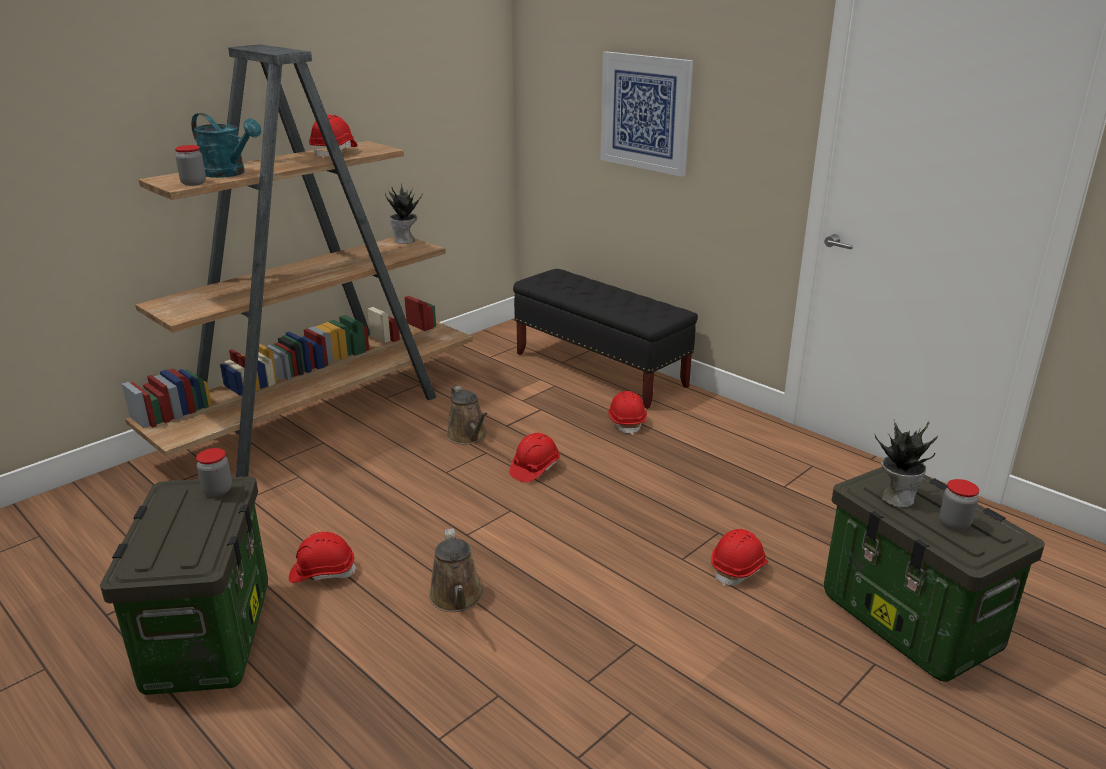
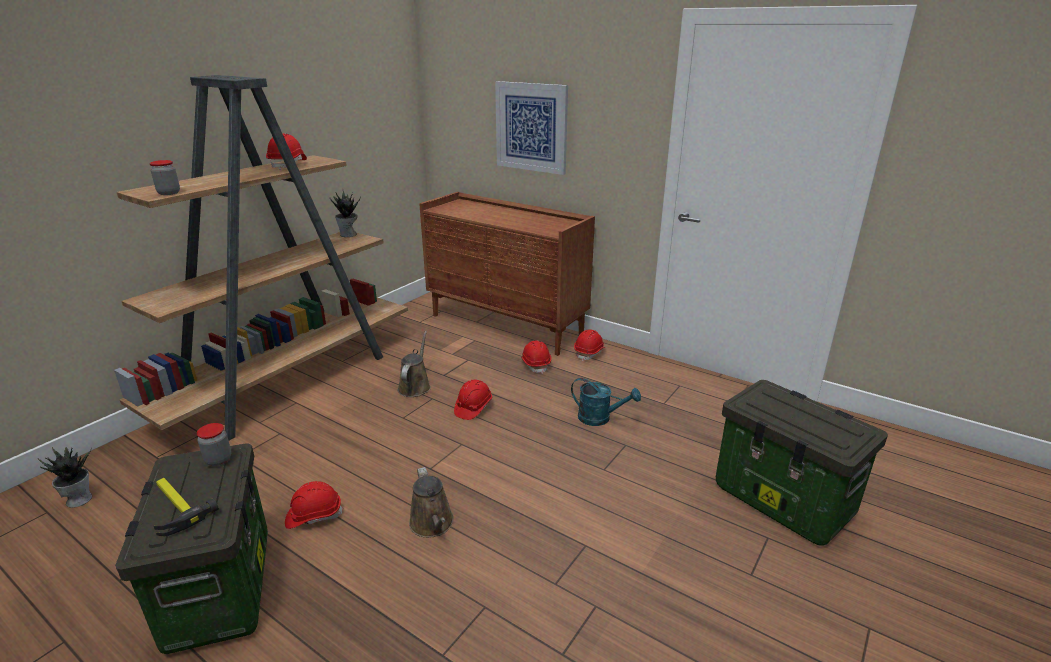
camera: 10 degrees left, 0 degrees up
turquoise watering can [191,113,261,178] -> turquoise watering can moved to [571,378,641,426]
brown watering can [446,386,488,444] -> brown watering can turned 135 degrees counterclockwise [398,331,431,397]
black bench [513,269,698,409] -> brown cabinet [419,192,595,356]
red hard hat [711,529,768,587] -> red hard hat moved to [574,329,605,361]
potted plant [875,421,938,507] -> potted plant moved to [38,447,92,508]
jar [939,479,979,531] -> none
none -> hammer [154,478,219,537]

